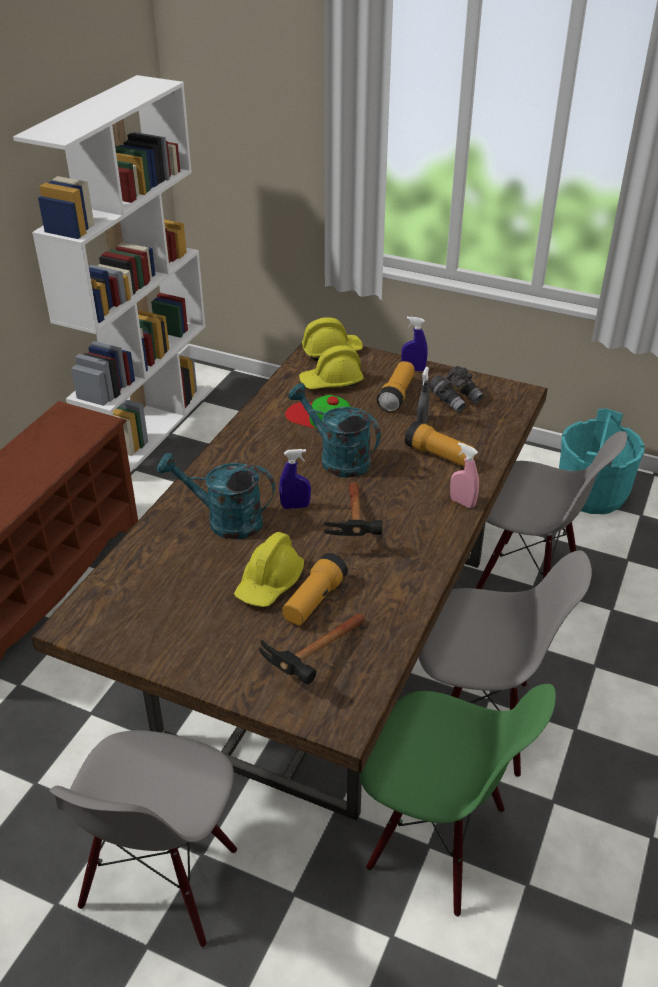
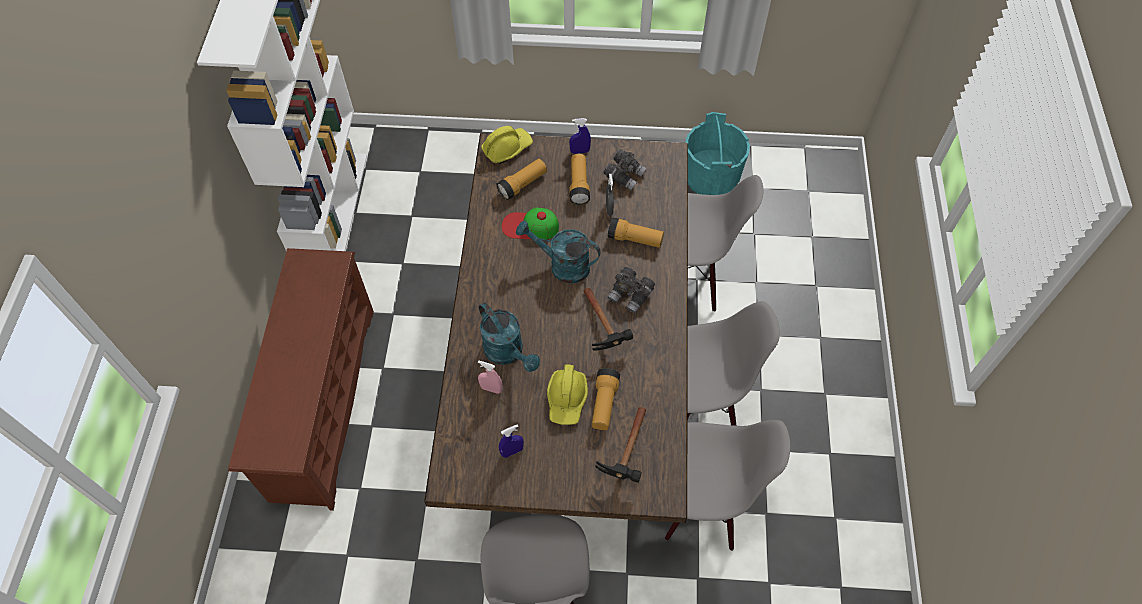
camera: 20 degrees left, 20 degrees up
turquoise watering can [157,452,275,540] -> turquoise watering can turned 120 degrees counterclockwise [479,302,540,372]
blue spray bottle [279,449,311,509] -> blue spray bottle moved to [499,424,524,458]
yellow hard hat [299,345,364,389] -> flashlight [496,159,547,200]
green chair [359,684,556,917] -> grey chair [665,420,790,551]
pink spray bottle [450,442,479,508] -> pink spray bottle moved to [478,360,503,394]
none -> grey binoculars [608,267,655,313]

